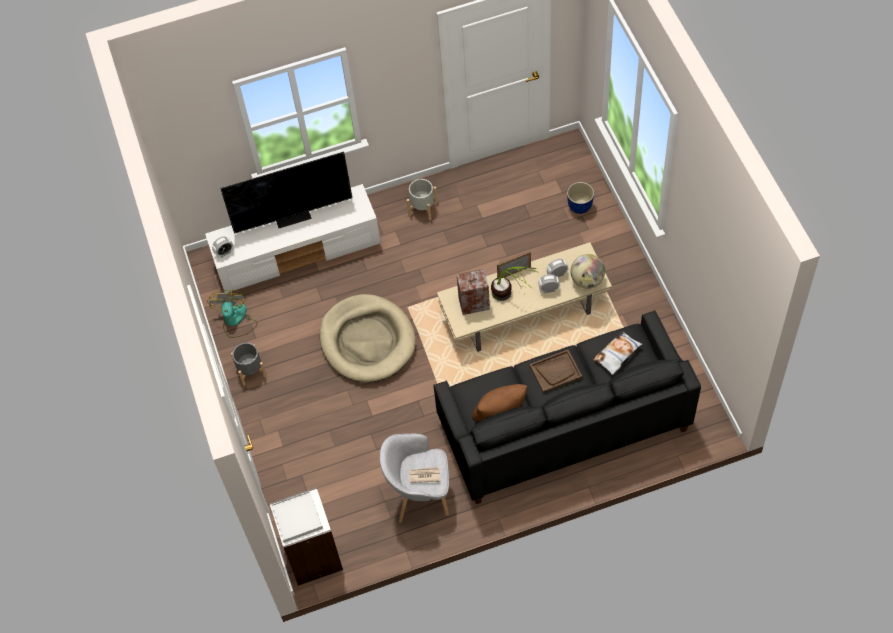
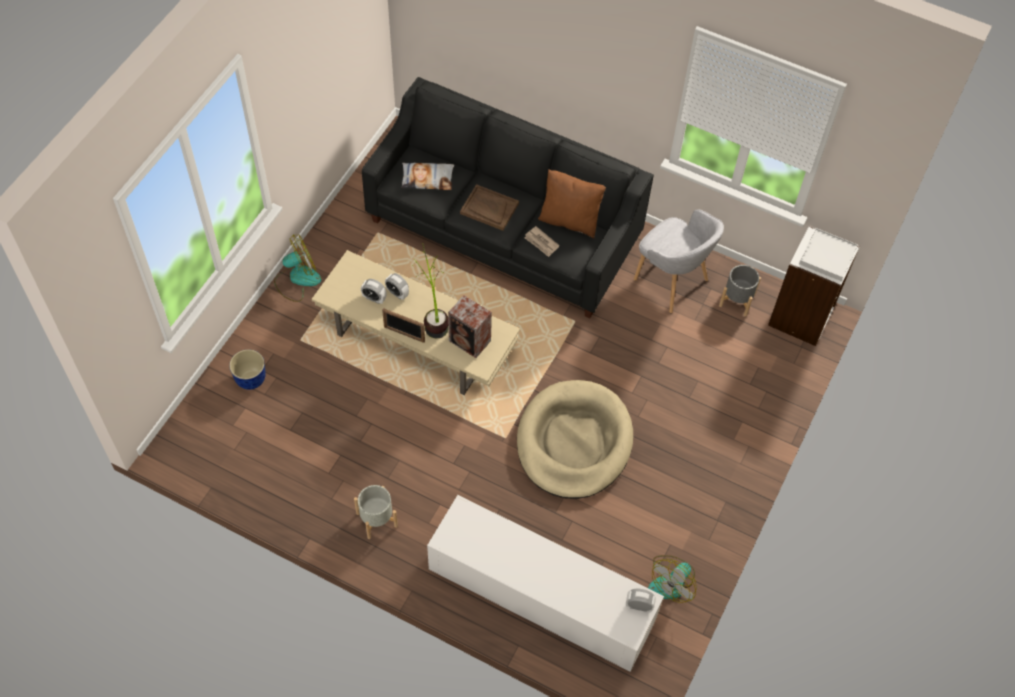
camera: 140 degrees left, 0 degrees up
television [220,151,352,234] -> none
grey planter [231,343,267,386] -> grey planter moved to [719,265,761,316]
newspaper [409,467,440,483] -> newspaper moved to [525,226,559,257]
globe [571,254,605,289] -> none
none -> fan [274,234,321,302]

